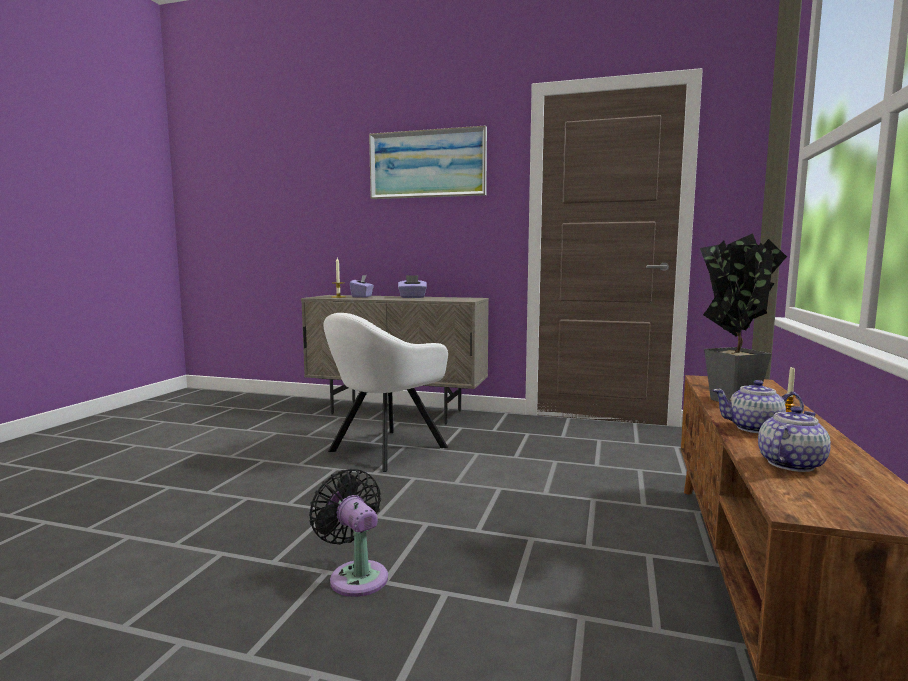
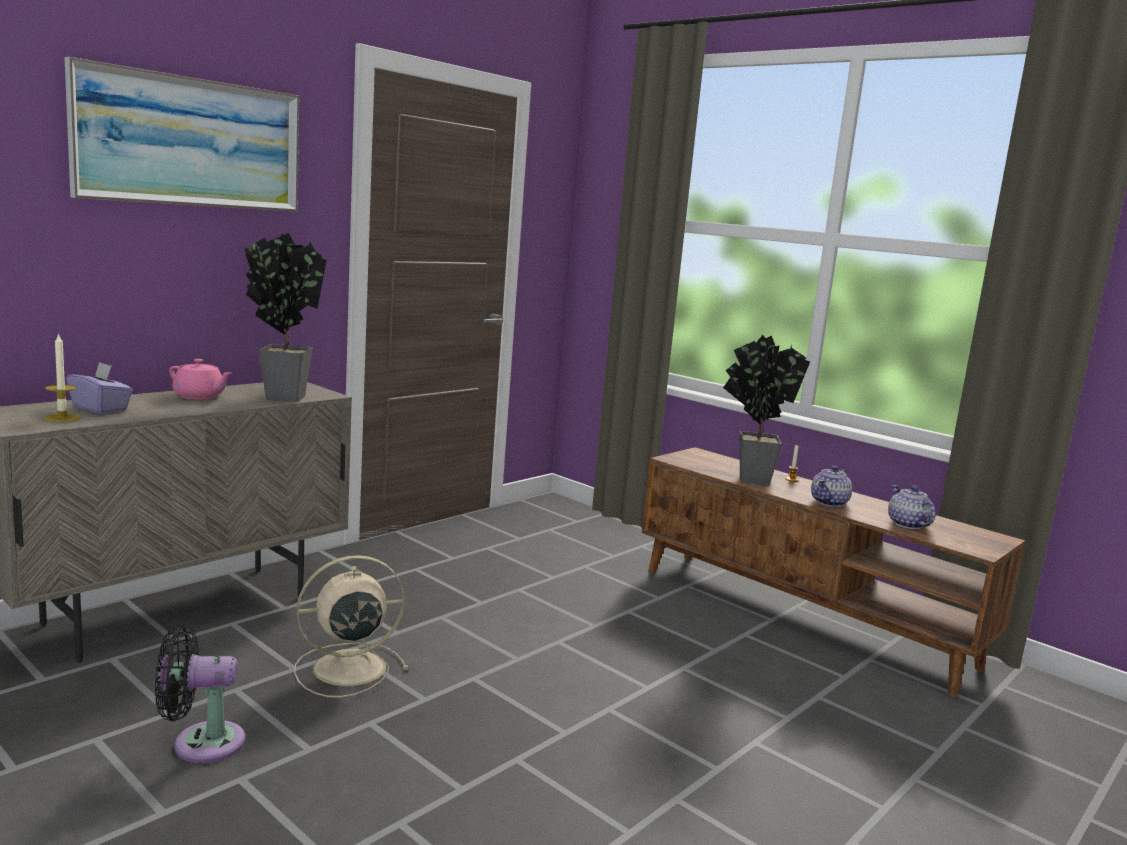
camera: 65 degrees left, 5 degrees up
black fan [309,469,388,597] -> black fan moved to [155,626,245,763]
white armchair [324,313,448,472] -> beige fan [294,555,409,698]
purple tissue box [398,275,427,298] -> pink teapot [169,359,231,399]
none -> potted plant [244,233,327,402]

